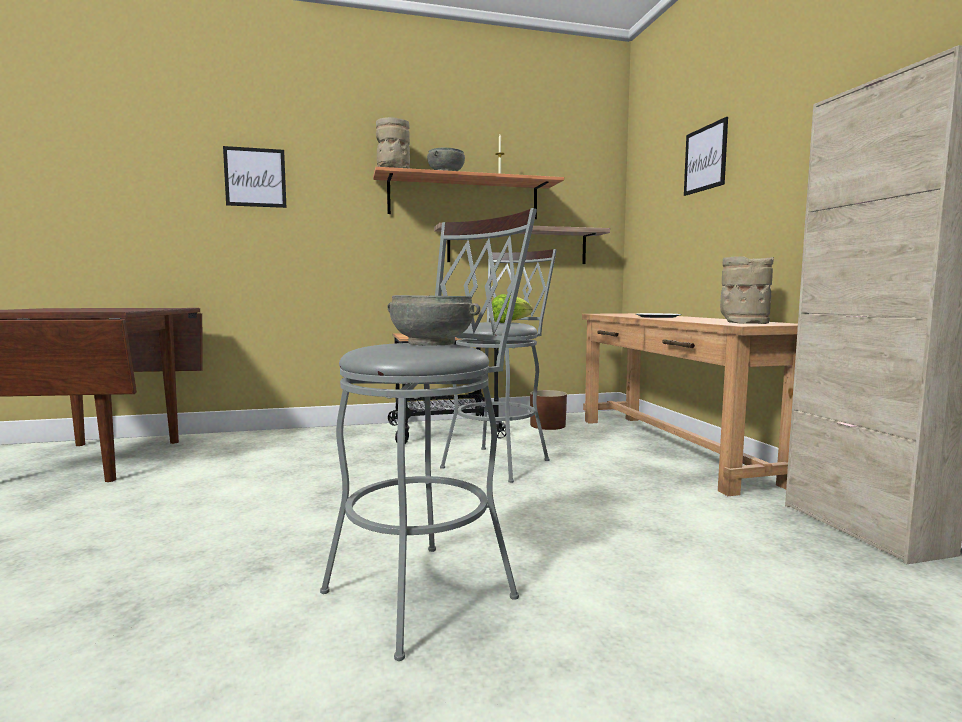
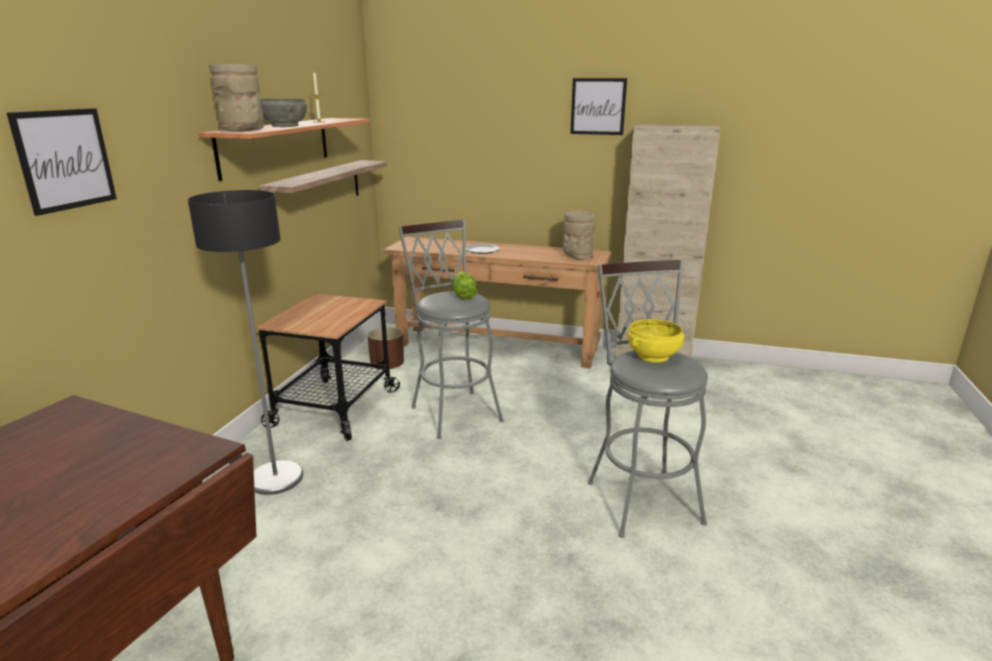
camera: 60 degrees left, 15 degrees up
grey bowl [387,295,480,345] -> yellow bowl [628,319,684,363]
picture [684,117,728,196] -> picture moved to [570,78,627,135]
none -> floor lamp [188,190,303,495]

